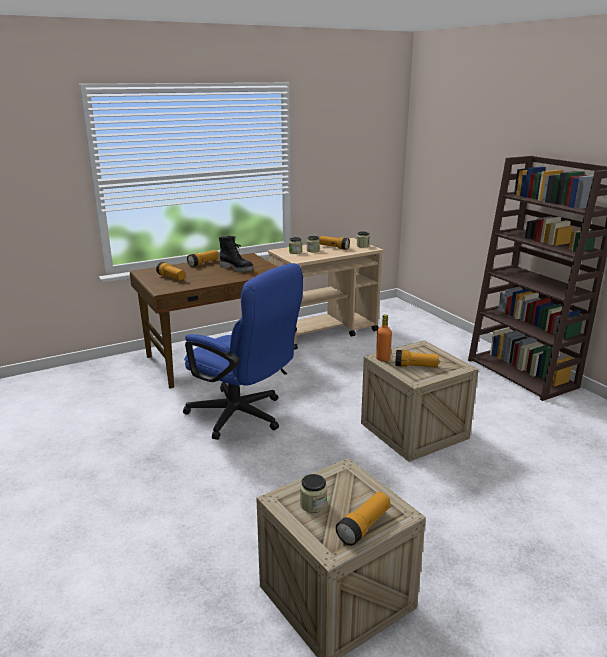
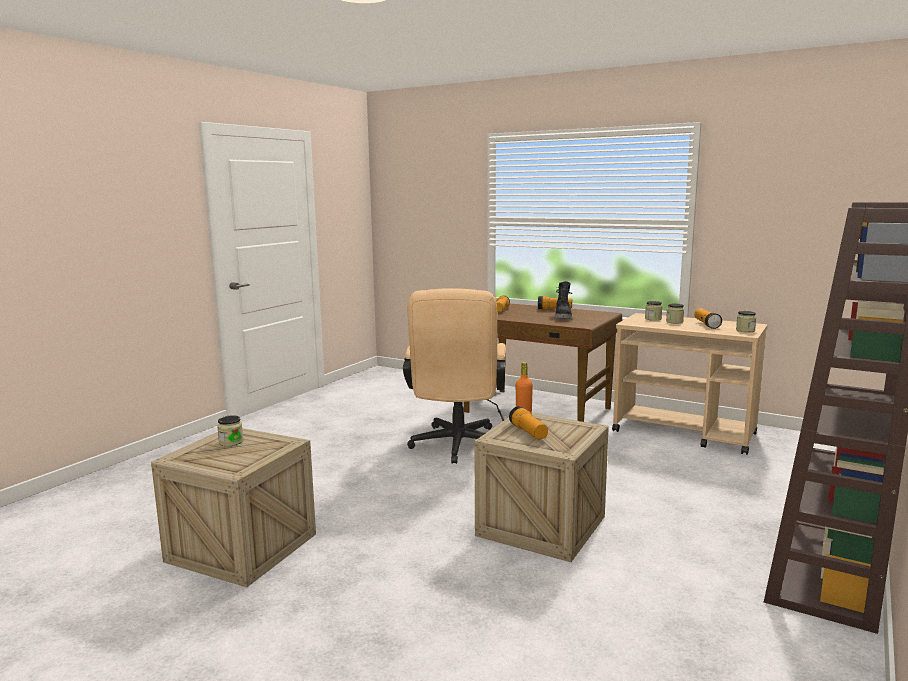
camera: 60 degrees right, 10 degrees down
blue office chair [183,263,303,440] -> beige office chair [403,288,506,464]
flashlight [336,492,390,546] -> none

